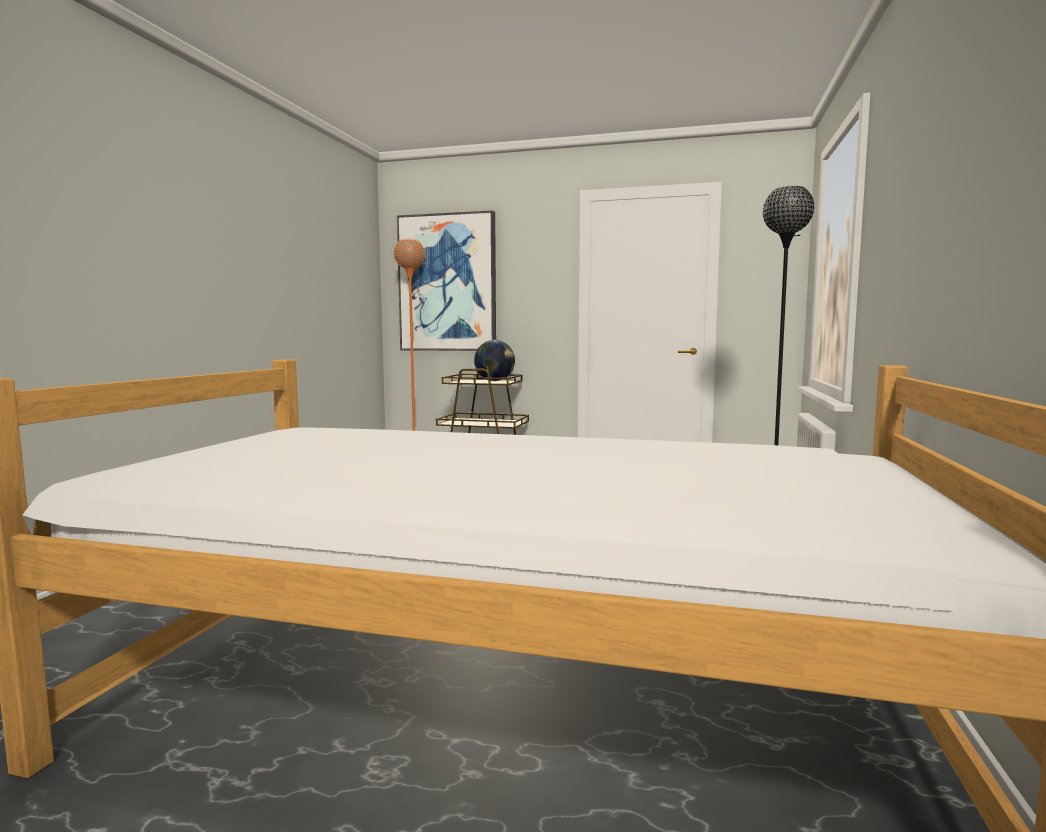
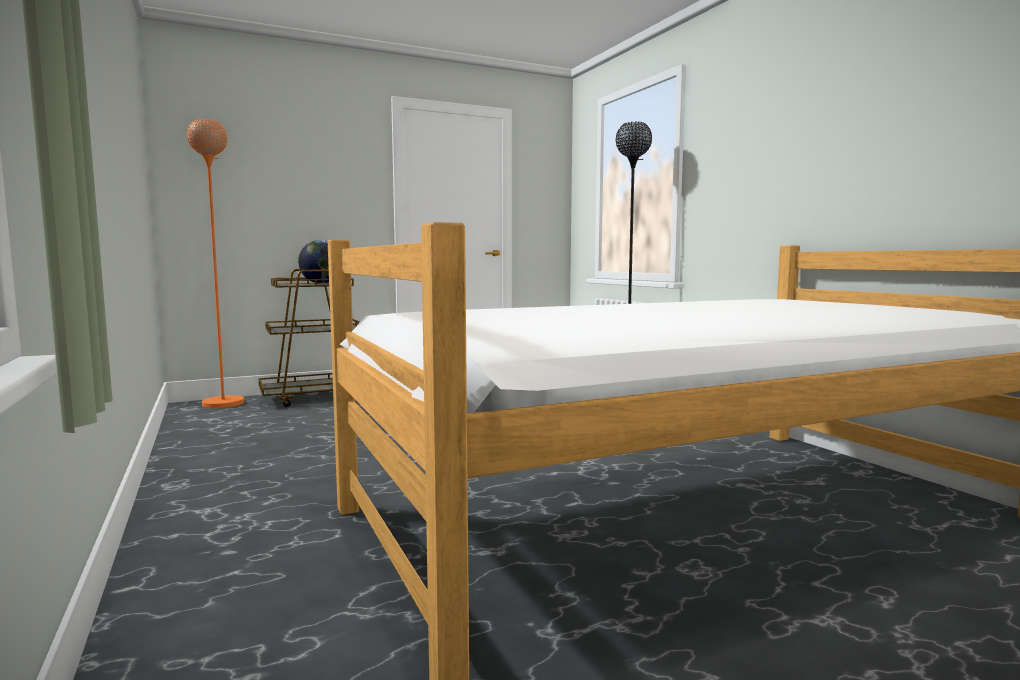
camera: 40 degrees left, 0 degrees up
picture [397,210,496,351] -> none

